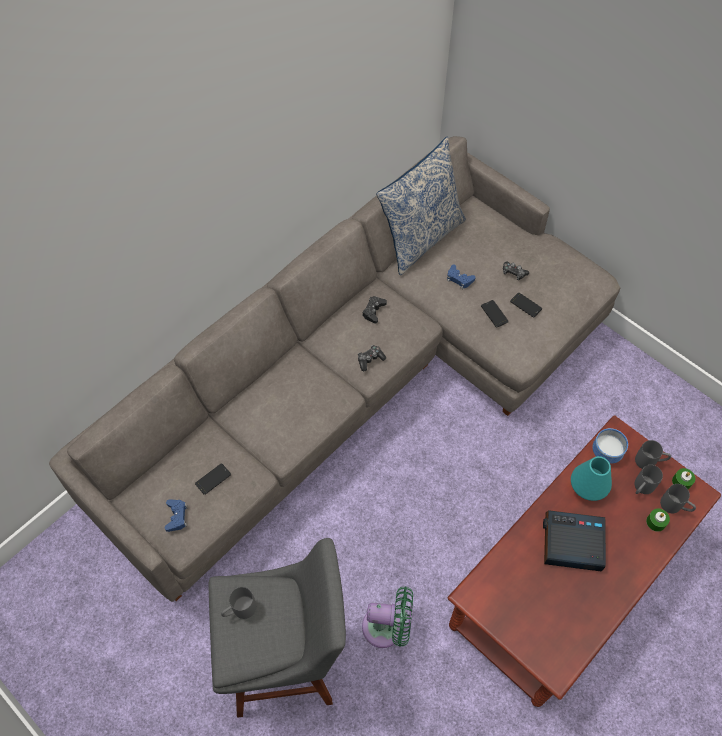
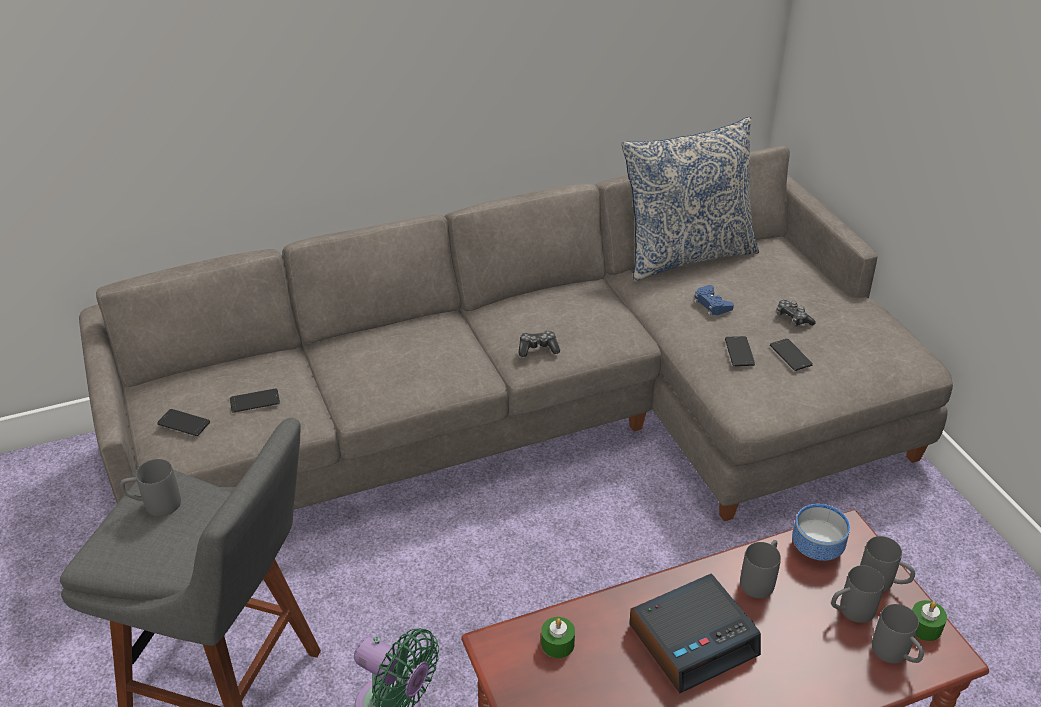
camera: 25 degrees right, 20 degrees down
blue game controller [165,499,188,532] -> phone [157,409,210,436]
black game controller [362,296,387,323] -> none
alarm clock [543,510,606,572] -> alarm clock turned 120 degrees clockwise [629,574,761,693]
turquoise vase [571,456,612,501] -> grey mug [740,540,781,598]
green candle [646,508,670,532] -> green candle moved to [541,617,575,658]

